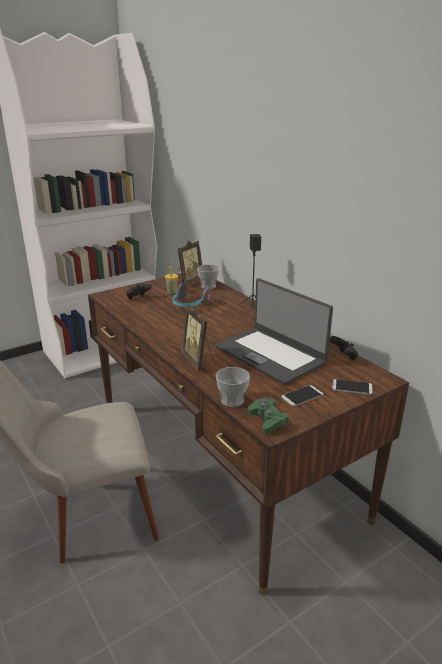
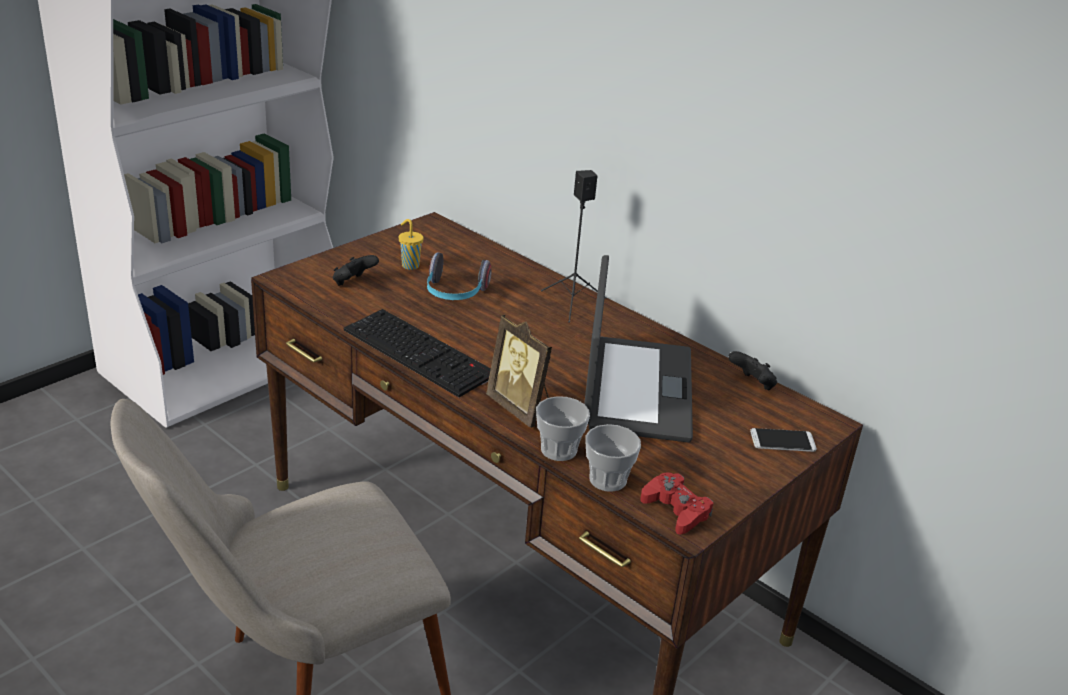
camera: 15 degrees left, 5 degrees up
picture frame [177,240,202,285] -> none
cup [197,265,220,289] -> cup moved to [536,396,590,461]
laptop [215,278,333,385] -> laptop turned 120 degrees counterclockwise [584,255,693,443]
green game controller [248,398,289,434] -> red game controller [641,472,713,534]
phone [281,385,323,406] -> none
none -> keyboard [344,309,491,397]

